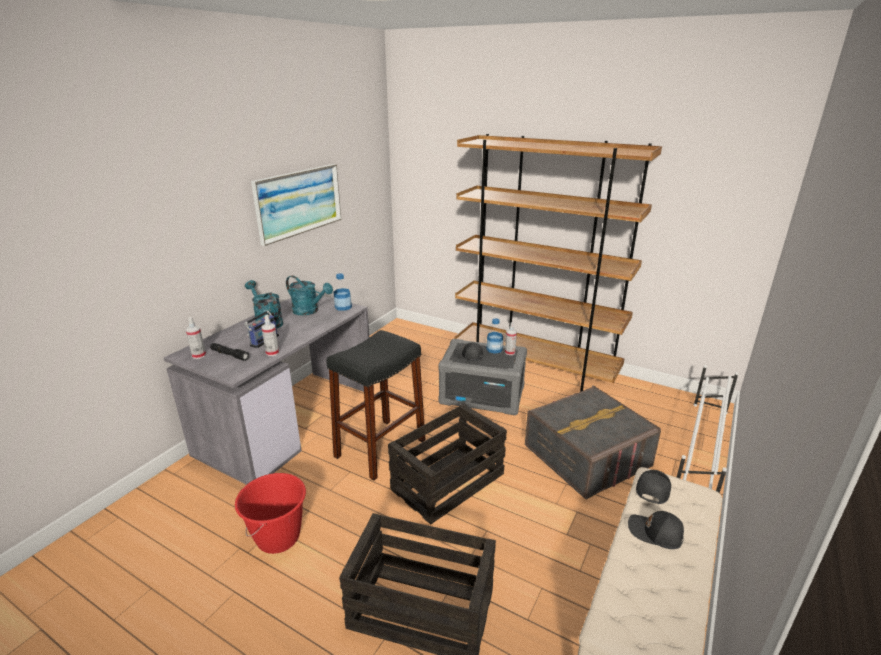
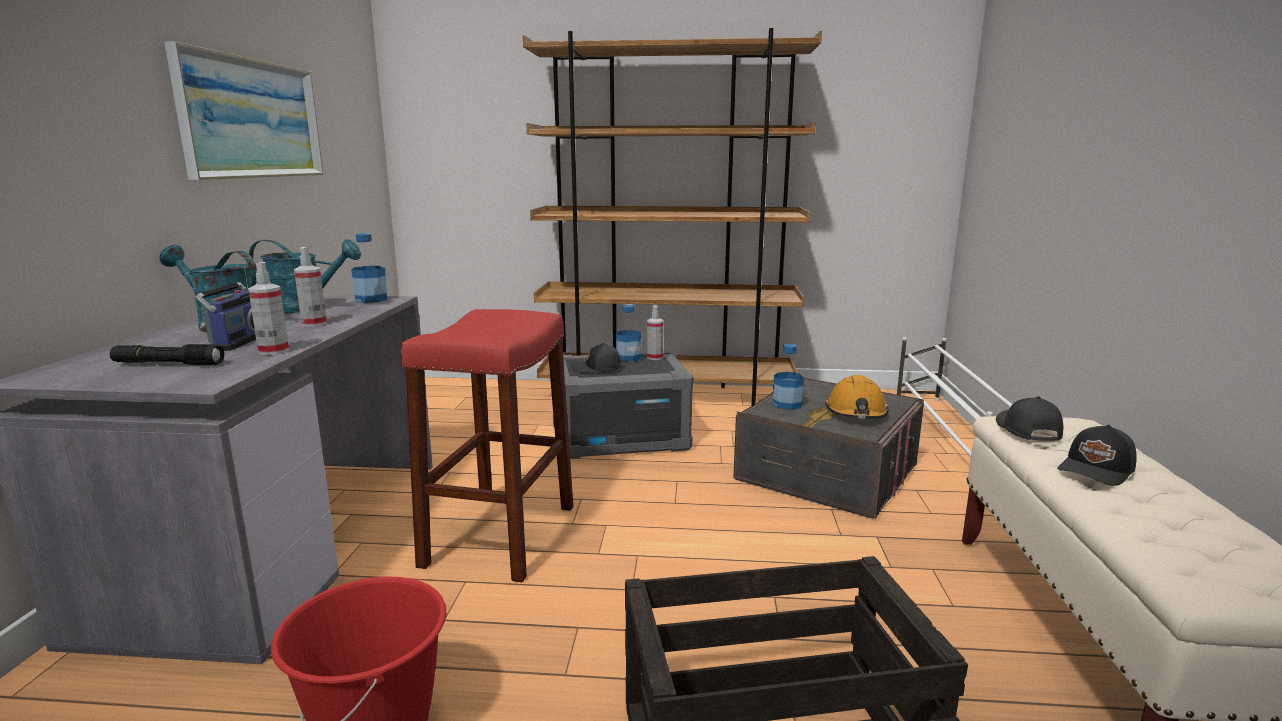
camera: 25 degrees left, 10 degrees down
spray bottle [185,317,206,359] -> spray bottle moved to [294,247,327,327]
black stool [326,330,426,481] -> red stool [401,309,573,582]
crate [388,403,507,525] -> none
black cap [628,511,684,549] -> black cap turned 45 degrees counterclockwise [1057,425,1137,486]
none -> bottle [773,344,804,410]
none -> orange hard hat [825,375,889,419]

